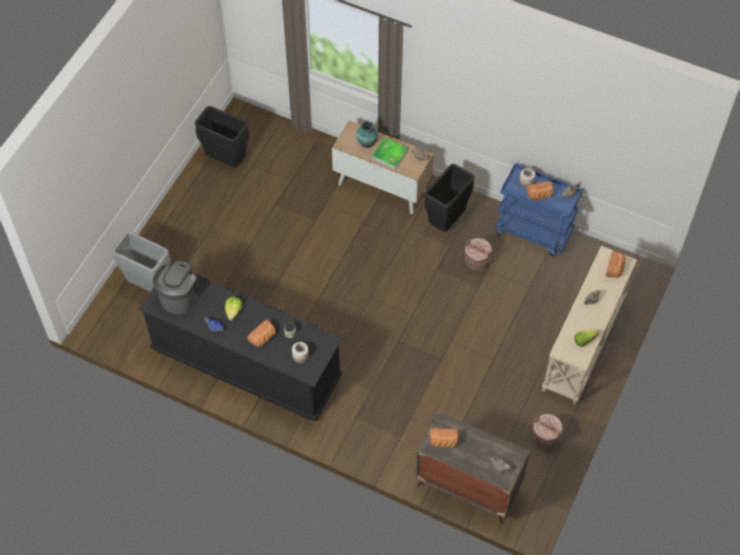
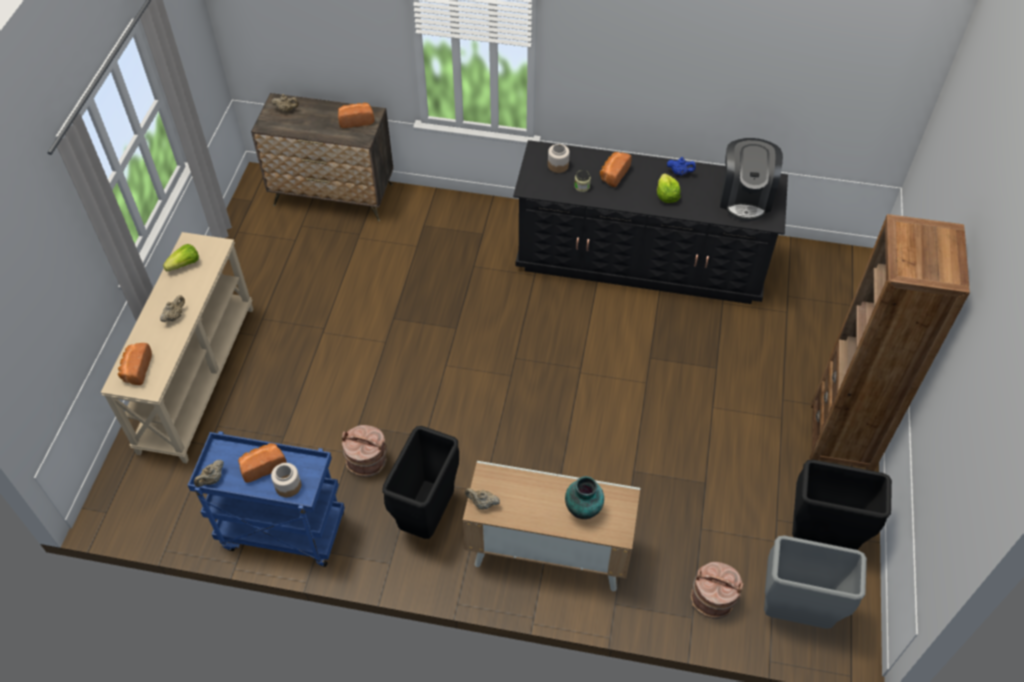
camera: 165 degrees right, 5 degrees down
grey trash can [112,231,171,292] -> grey trash can moved to [764,535,867,629]
tray [372,138,408,170] -> none
brown bucket [532,414,563,449] -> brown bucket moved to [691,562,744,619]
none -> brown bookcase [810,214,970,471]

